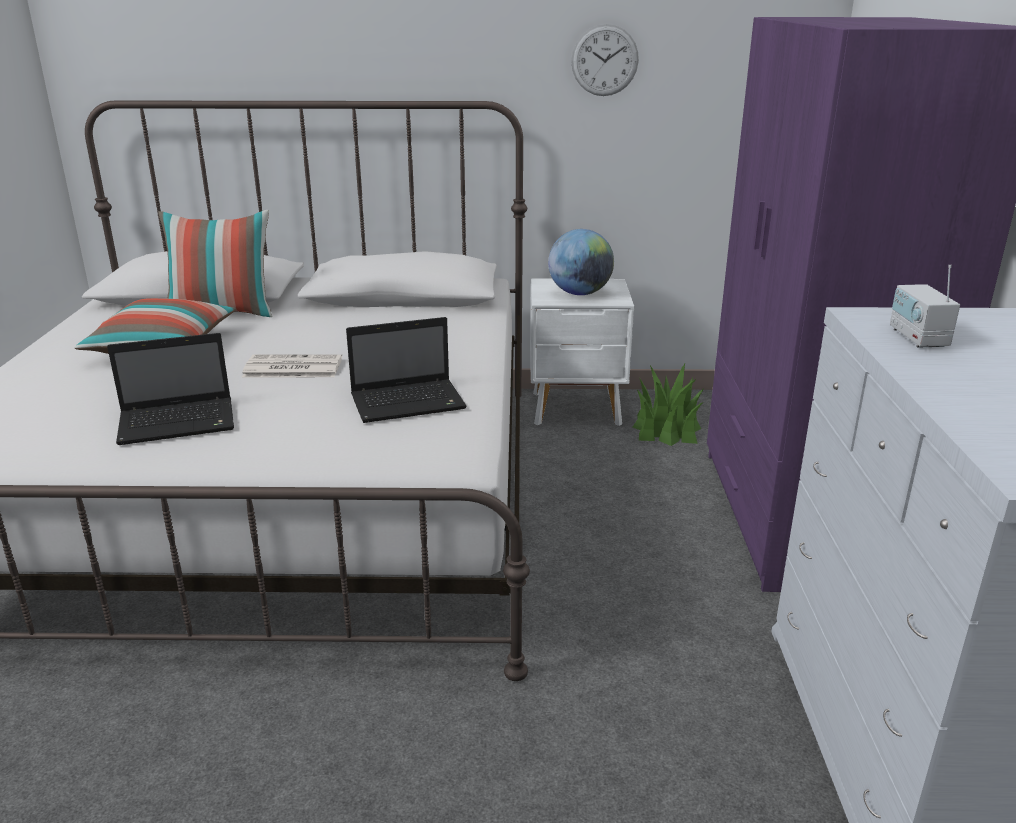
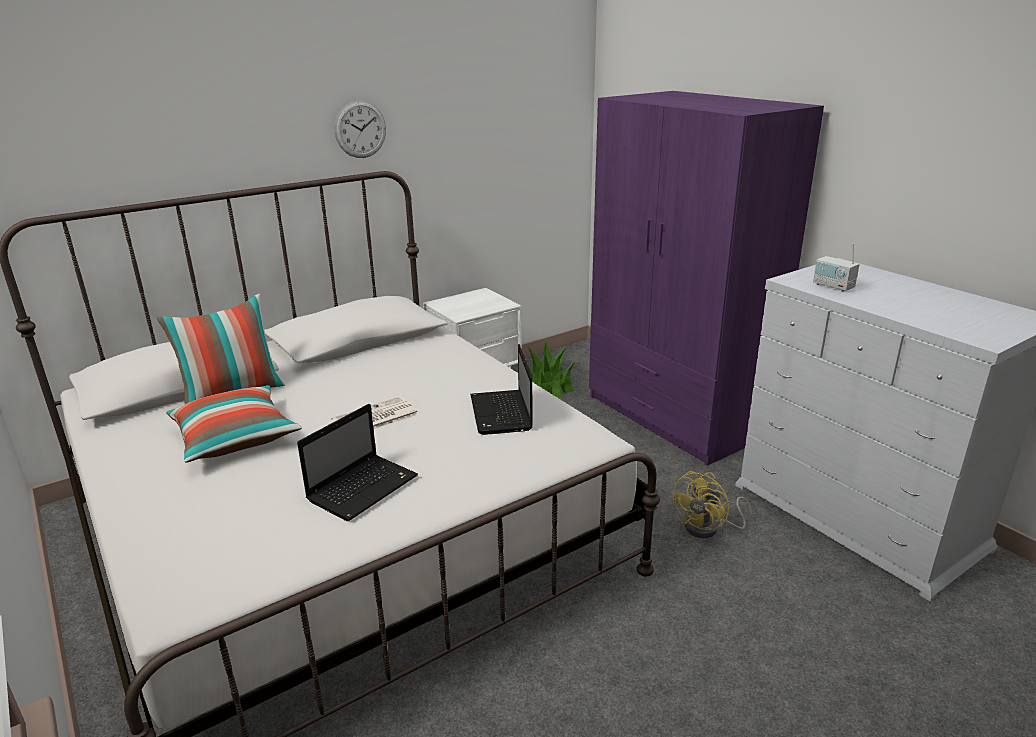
camera: 35 degrees left, 0 degrees up
laptop [346,317,467,423] -> laptop turned 135 degrees clockwise [470,344,533,435]
globe [548,229,614,295] -> none
wall clock [571,24,639,96] -> wall clock moved to [334,101,386,158]
none -> yellow fan [671,471,752,538]

